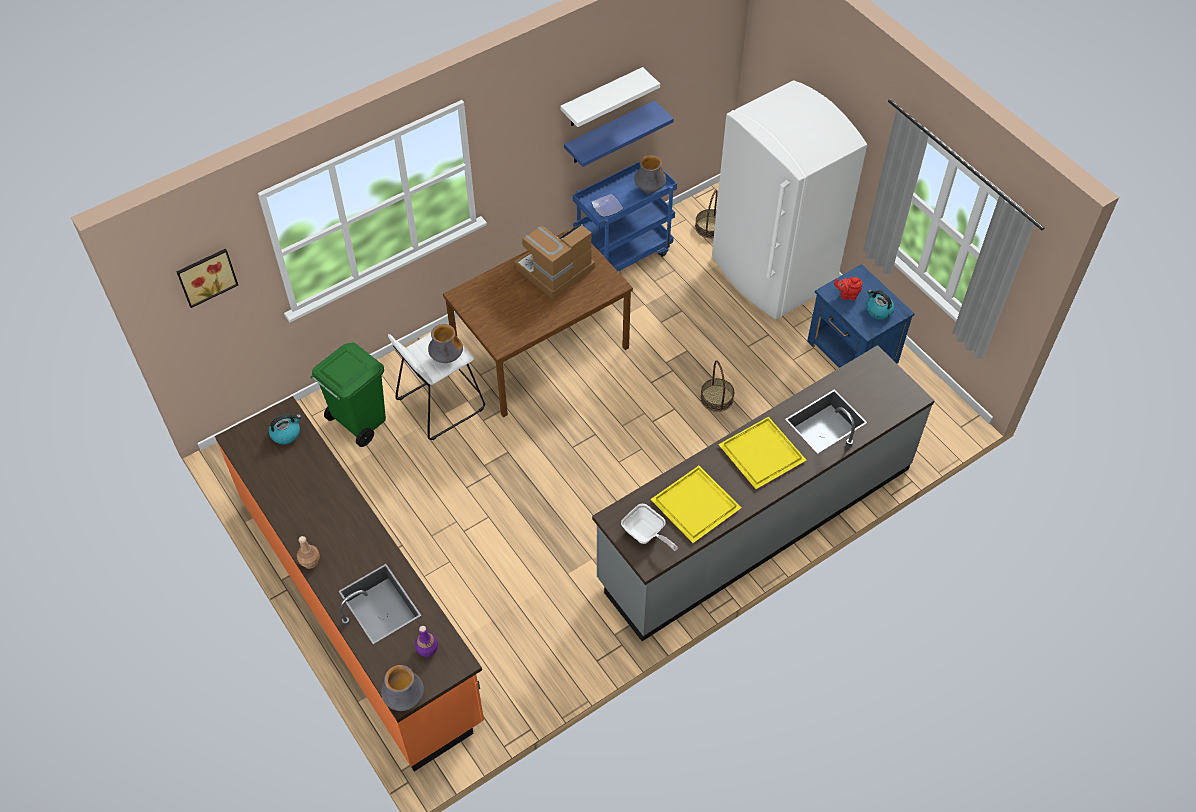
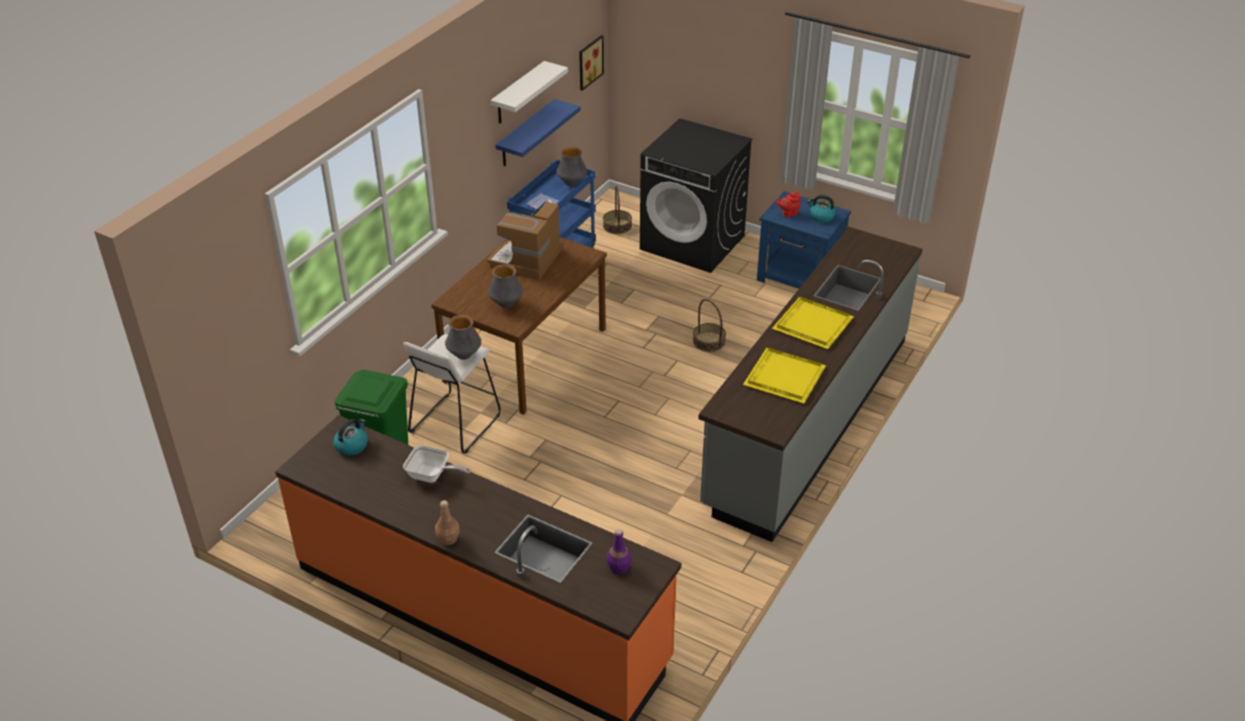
camera: 25 degrees left, 15 degrees down
picture [176,249,238,308] -> picture moved to [579,35,604,91]
vase [381,665,424,711] -> vase moved to [488,264,523,308]
frying pan [621,504,678,551] -> frying pan moved to [403,445,471,483]
white fridge [712,81,867,320] -> black washing machine [640,118,753,273]

